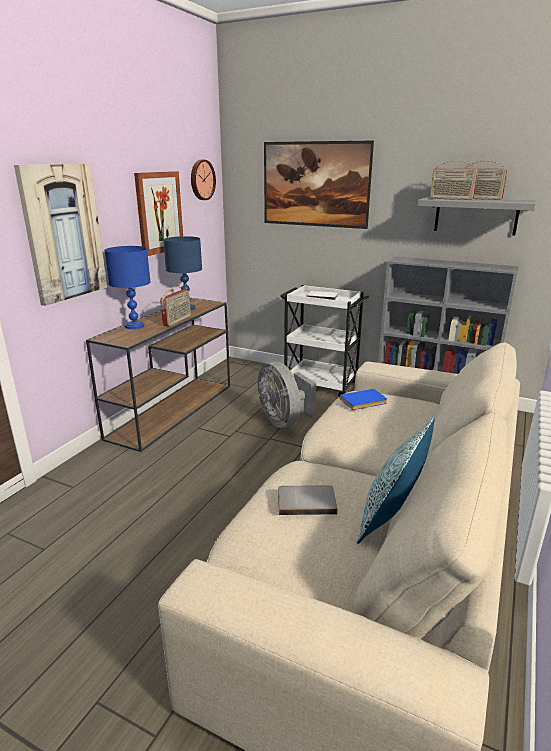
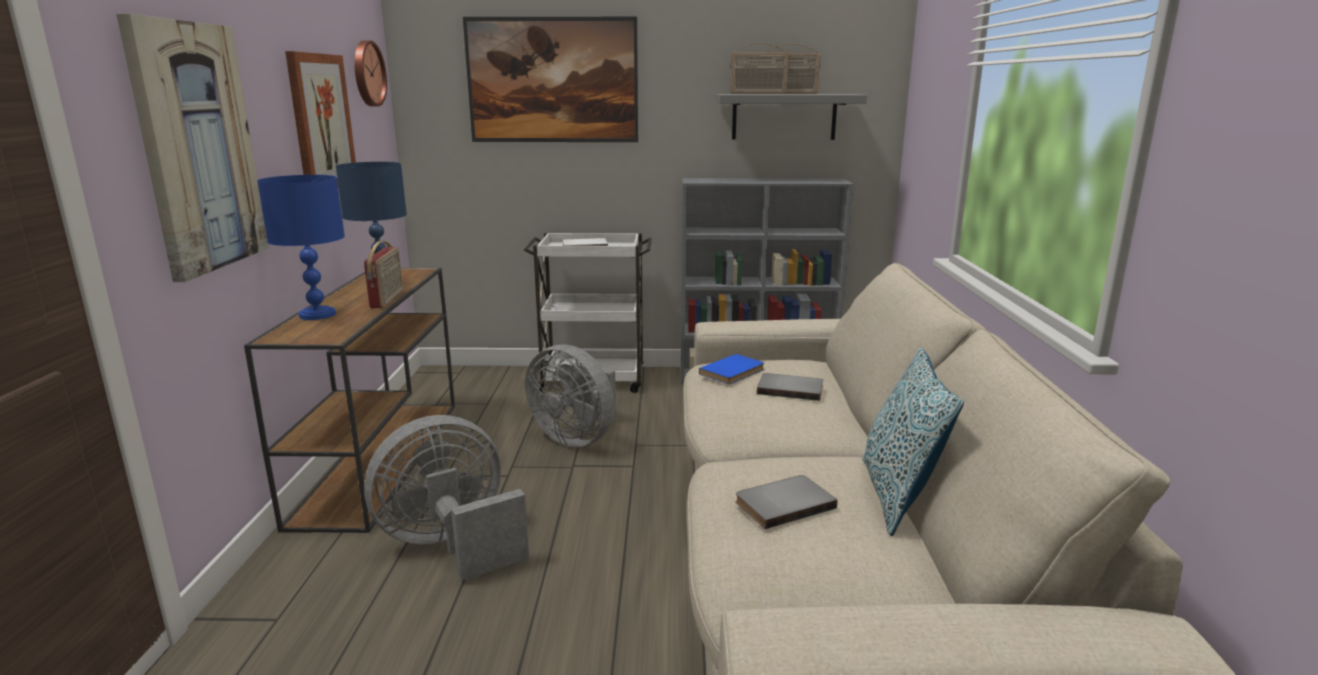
camera: 25 degrees left, 5 degrees down
none -> grey fan [364,415,529,581]
none -> grey book [757,373,823,401]

